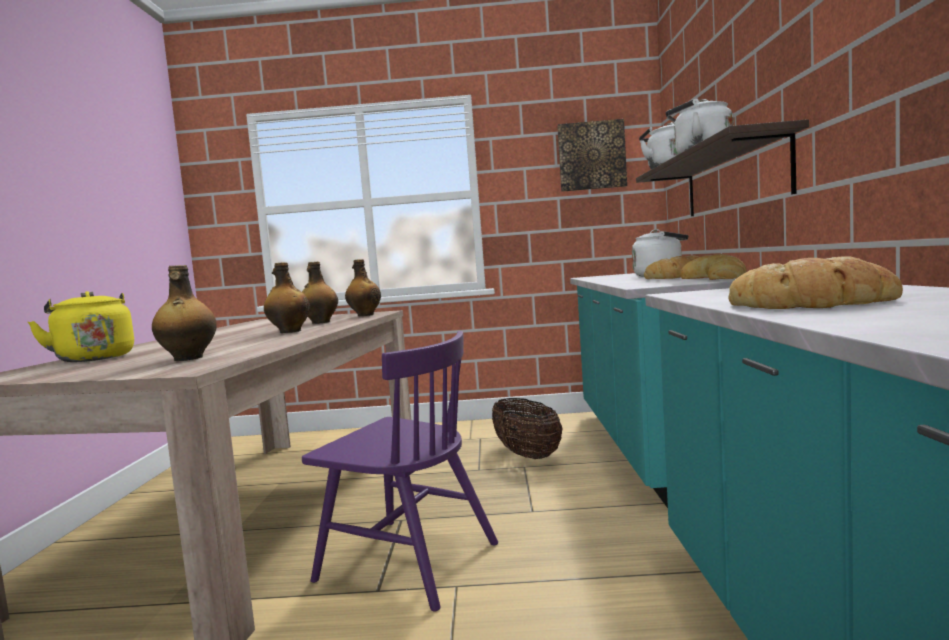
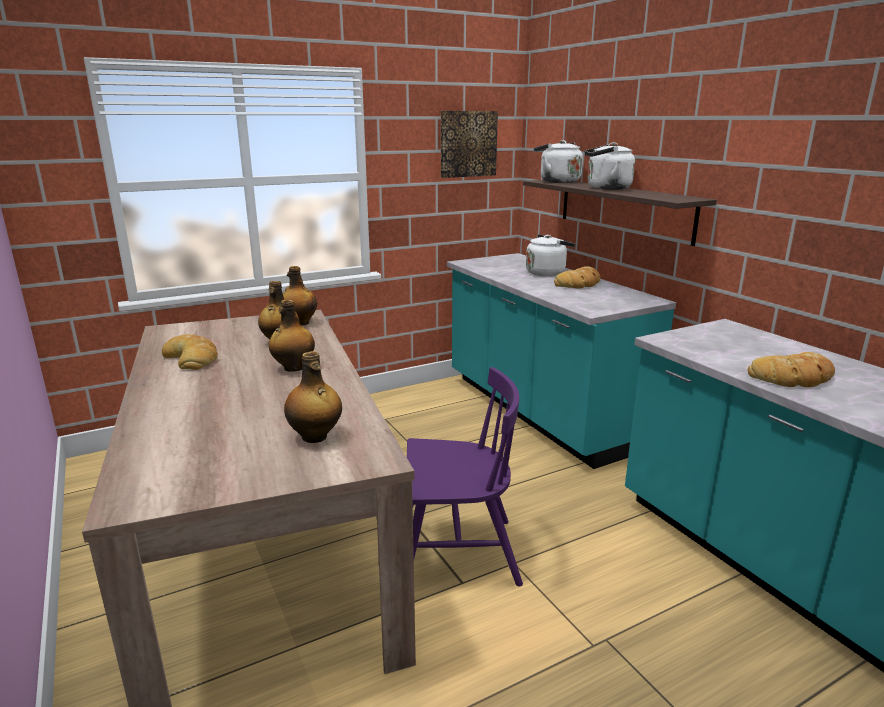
camera: 30 degrees left, 15 degrees up
yellow kettle [28,291,134,362] -> none
basket [492,398,563,460] -> none
bread [680,254,747,280] -> bread moved to [162,334,218,370]

